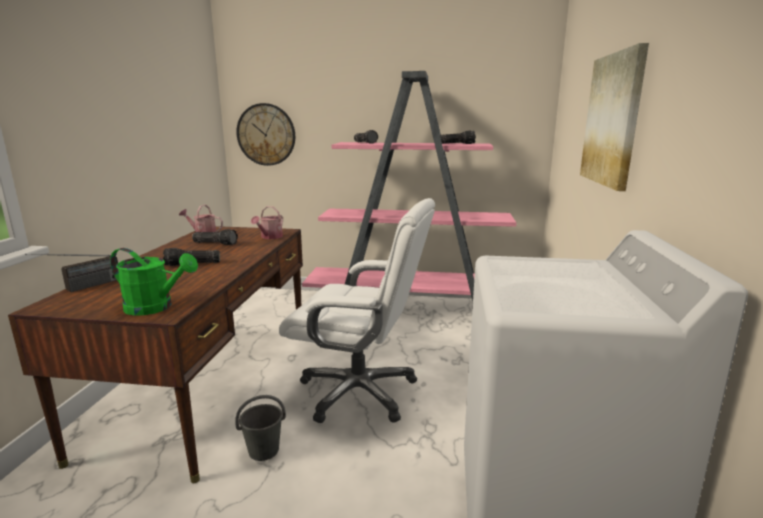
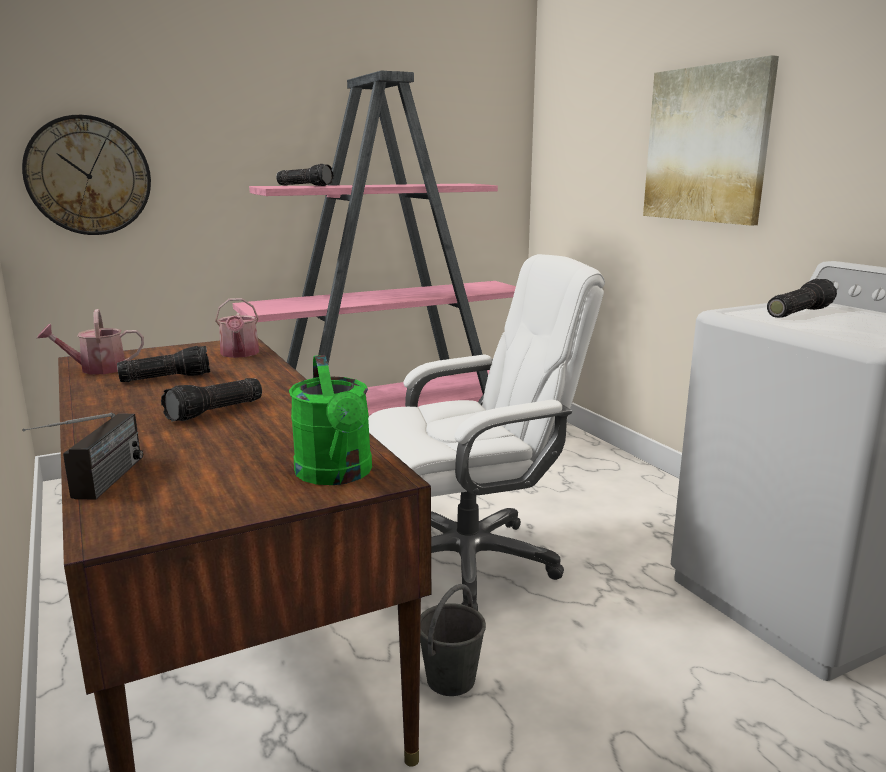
camera: 35 degrees left, 0 degrees up
green watering can [110,248,198,316] -> green watering can turned 90 degrees clockwise [289,355,372,485]
flashlight [440,130,476,144] -> flashlight moved to [767,279,837,318]

